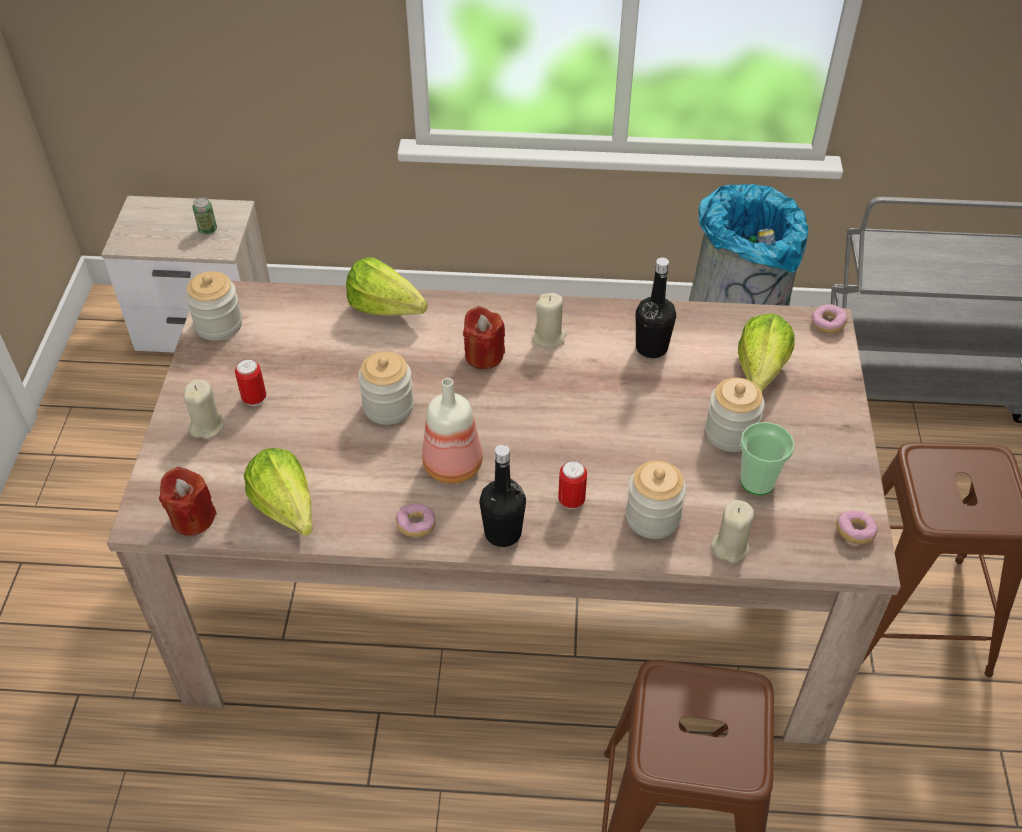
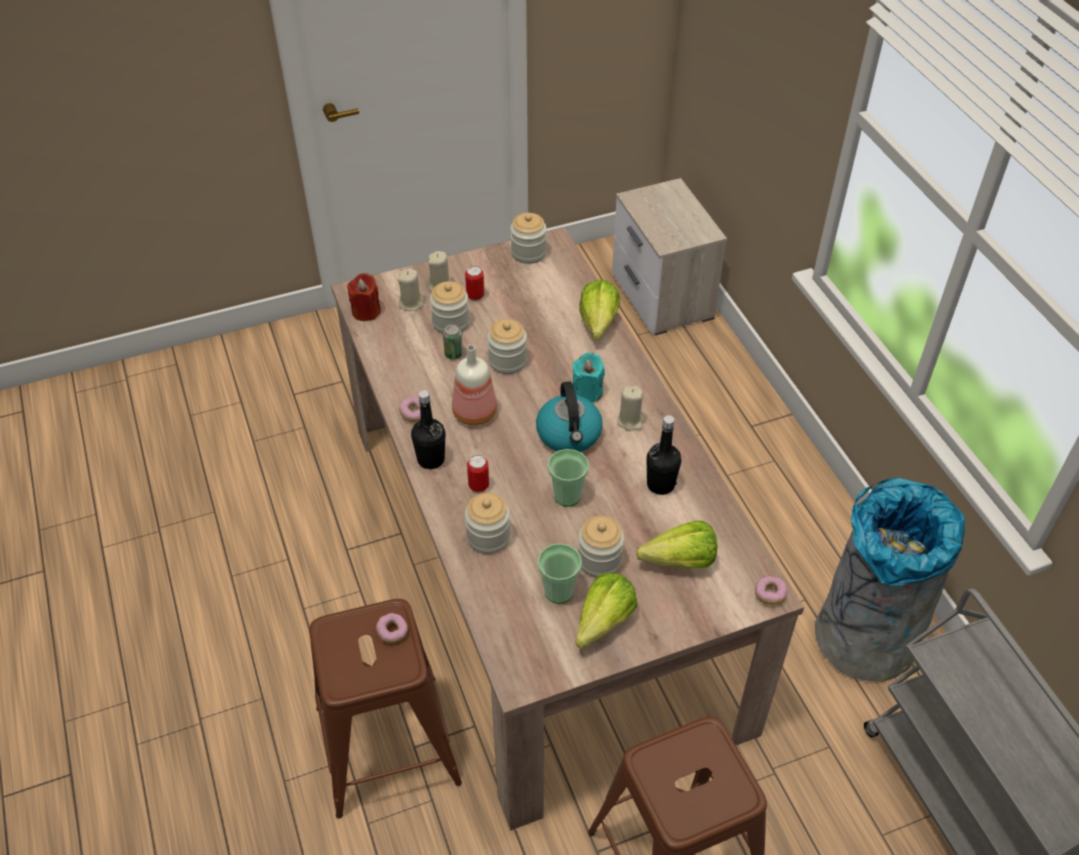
camera: 65 degrees right, 0 degrees up
can [193,197,217,235] -> can moved to [443,324,463,360]
lettuce [244,448,313,536] -> lettuce moved to [575,573,637,649]
red candle [463,306,505,369] -> turquoise candle [572,352,605,402]
beige candle [711,500,754,563] -> beige candle moved to [398,269,424,311]
donut [836,510,878,544] -> donut moved to [376,613,408,643]
none -> jar [430,281,469,334]
none -> kettle [536,381,603,452]
none -> cup [548,449,589,506]

